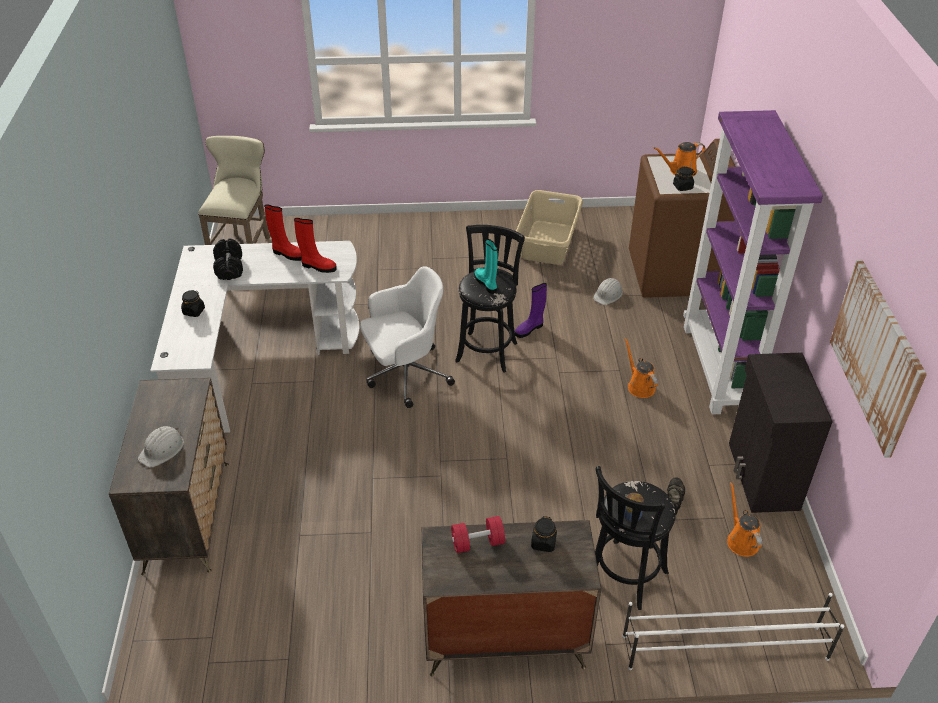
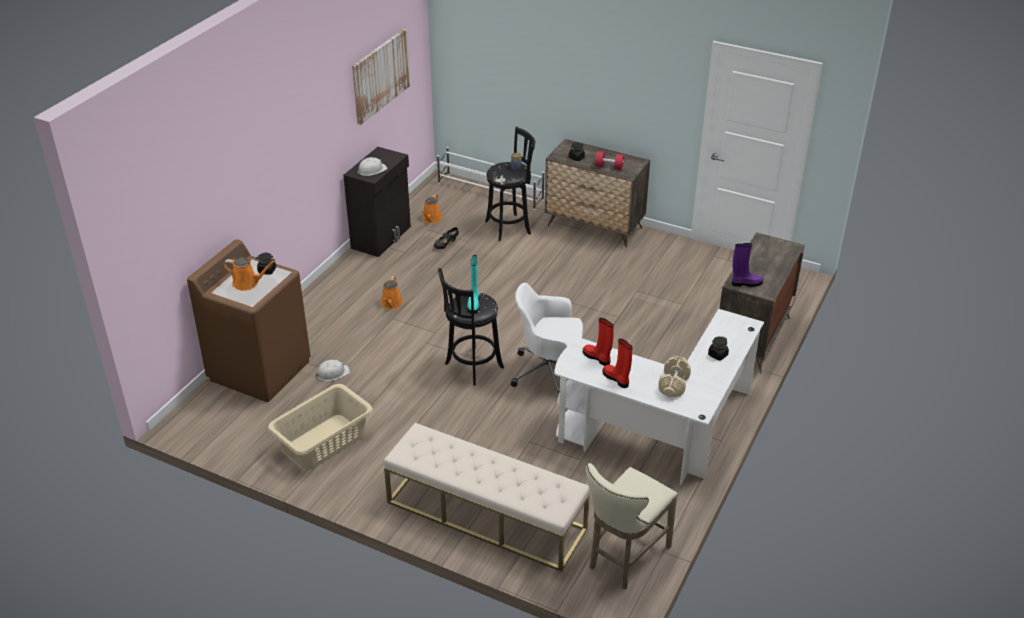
camera: 150 degrees left, 5 degrees down
white hard hat [138,426,184,468] -> white hard hat moved to [357,157,388,176]
black dumbbell [213,238,243,280] -> beige dumbbell [658,356,691,397]
purple boot [515,283,547,338] -> purple boot moved to [732,243,763,287]
purple bookcase [683,110,823,415] -> none
none -> beige bench [384,423,590,572]

